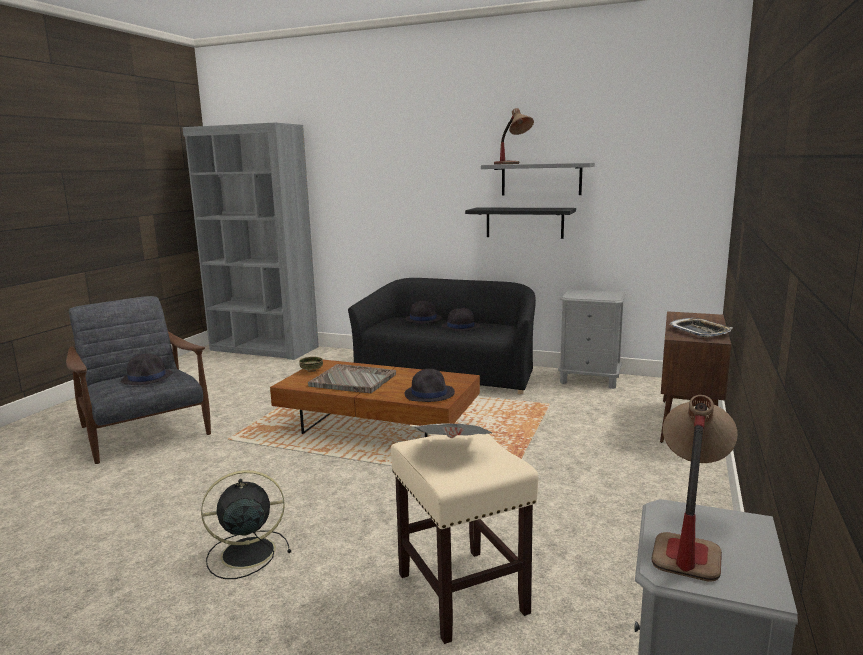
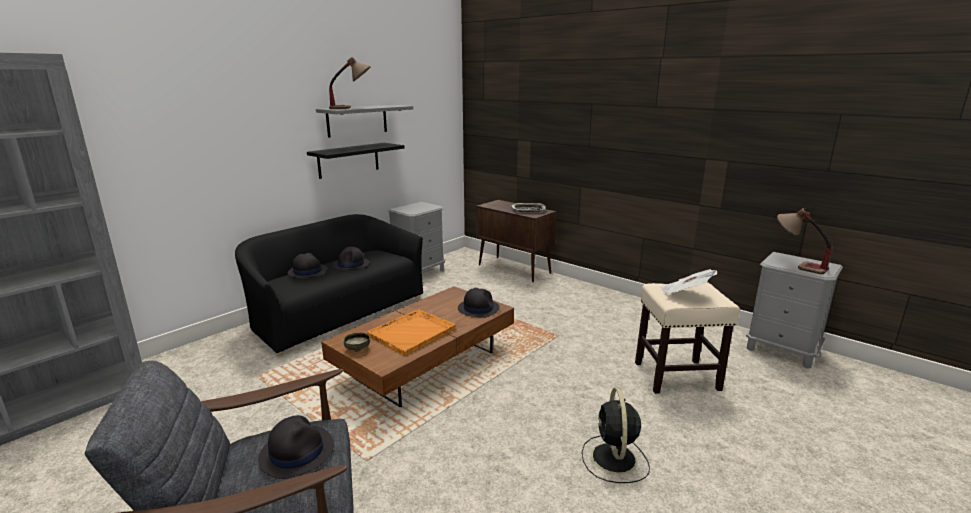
camera: 70 degrees left, 5 degrees up
grey tray [308,364,396,393] -> orange tray [367,309,456,356]

